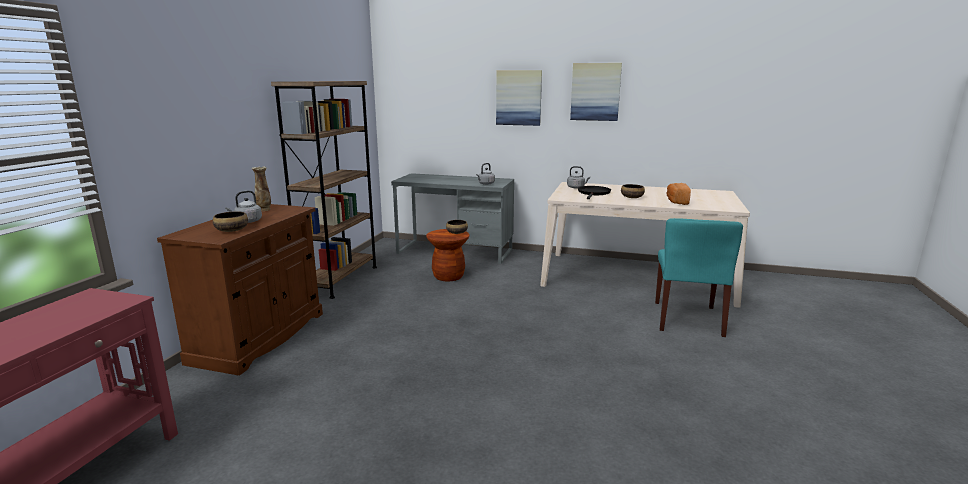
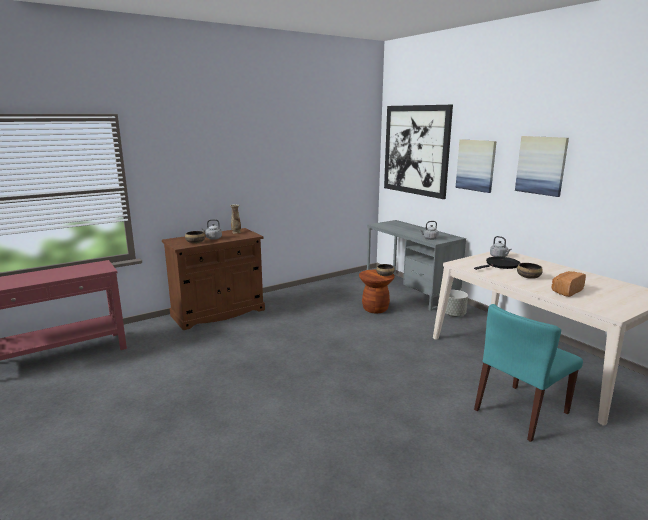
camera: 40 degrees right, 0 degrees up
brown bookcase [271,81,377,299] -> none
none -> picture [384,105,453,199]
none -> grey planter [445,290,468,317]

